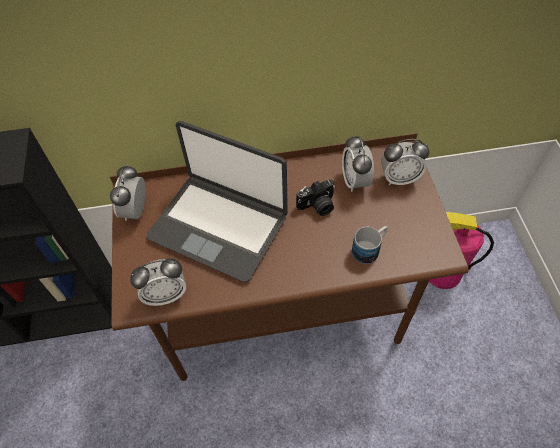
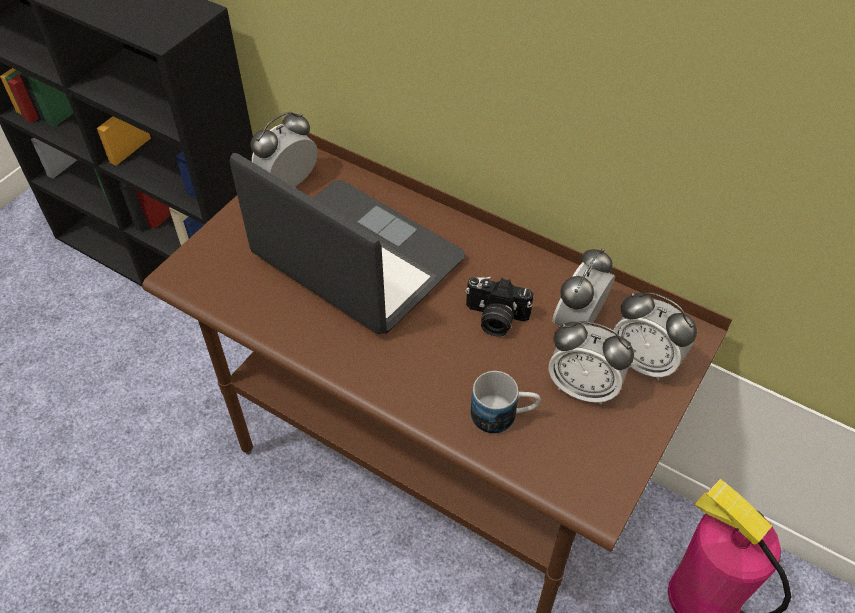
camera: 40 degrees right, 5 degrees down
alarm clock [130,258,186,306] -> alarm clock moved to [549,321,634,405]
laptop [146,121,288,282] -> laptop turned 150 degrees clockwise [229,153,465,334]

